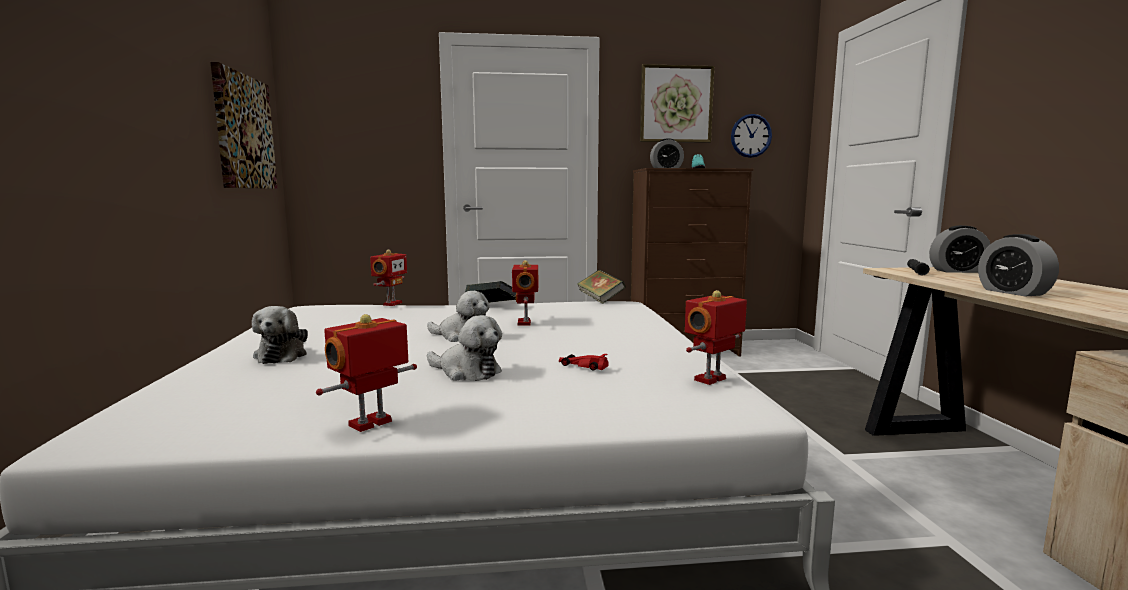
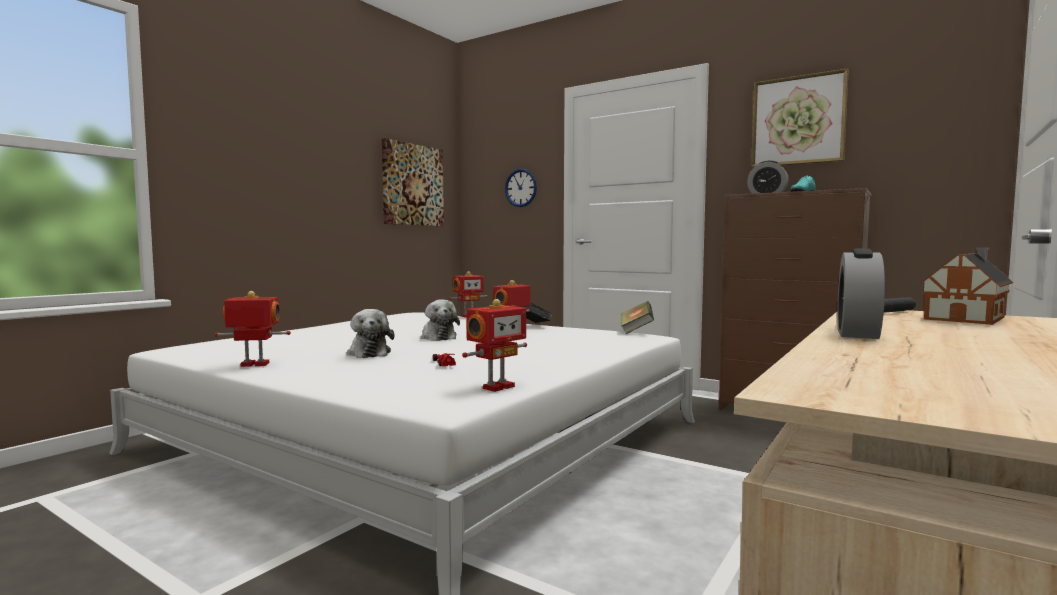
camera: 40 degrees right, 5 degrees down
plush toy [252,306,308,364] -> none
toy robot [685,290,747,385] -> toy robot turned 135 degrees clockwise [462,299,527,392]
wall clock [731,114,772,158] -> wall clock moved to [505,169,537,207]
alarm clock [929,225,990,273] -> toy house [920,247,1013,325]

